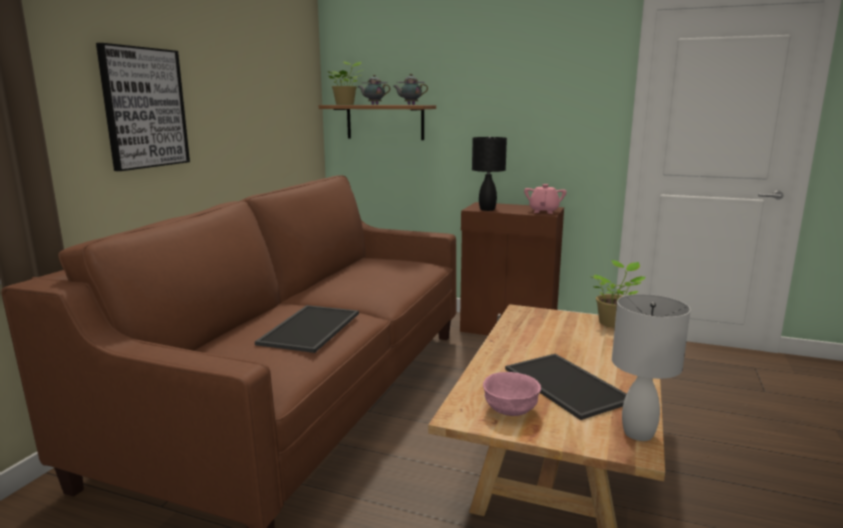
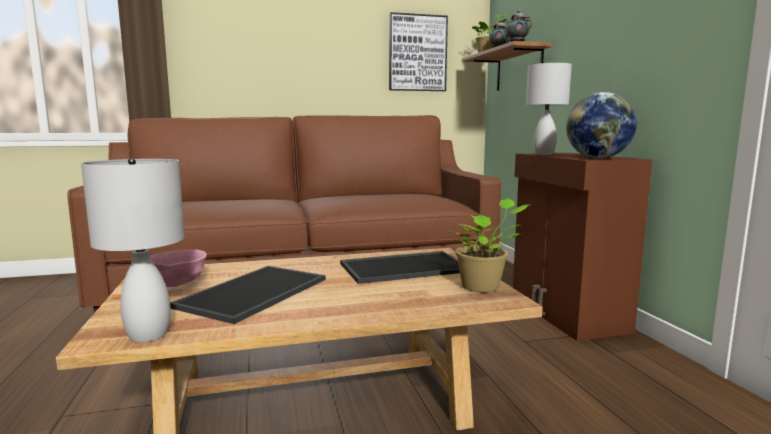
camera: 55 degrees right, 5 degrees down
picture [96,43,190,171] -> picture moved to [389,12,448,91]
tray [255,305,359,353] -> tray moved to [340,251,460,284]
black table lamp [472,137,507,211] -> white table lamp [526,63,572,155]
pink teapot [524,184,566,214] -> globe [566,92,637,159]

